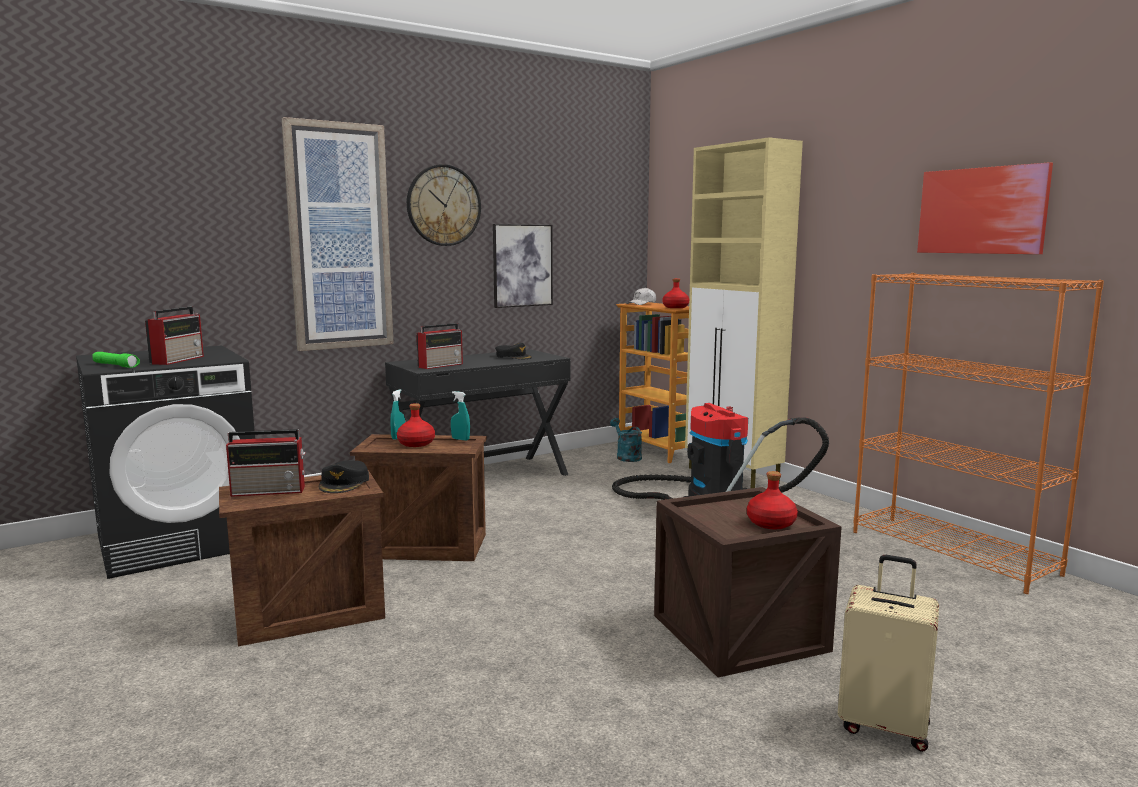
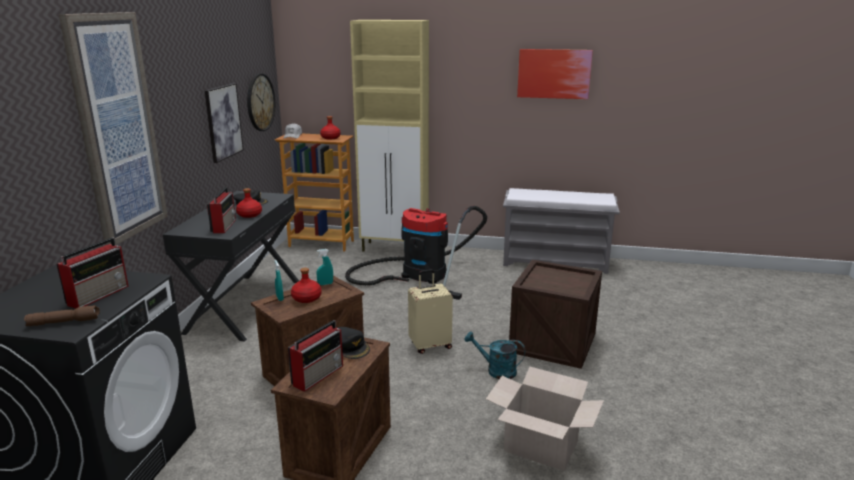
camera: 45 degrees left, 10 degrees up
green flashlight [92,352,140,368] -> brown flashlight [24,305,100,326]
radio [145,306,204,365] -> radio turned 60 degrees clockwise [56,238,129,308]
wall clock [407,164,481,246] -> wall clock moved to [247,74,275,131]
turquoise watering can [610,418,642,462] -> turquoise watering can moved to [464,332,525,379]
red bottle [747,471,798,529] -> red bottle moved to [236,188,262,218]
beige suitcase [838,555,939,752] -> beige suitcase moved to [408,269,453,354]
orange bookcase [853,273,1104,594] -> grey bench [503,188,620,274]
none -> cardboard box [486,367,604,471]

